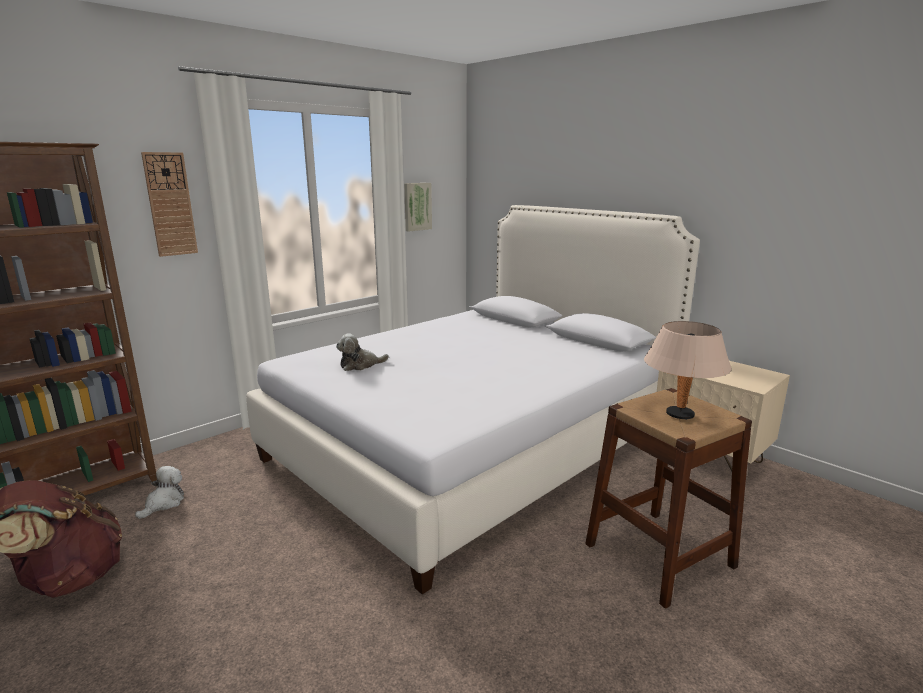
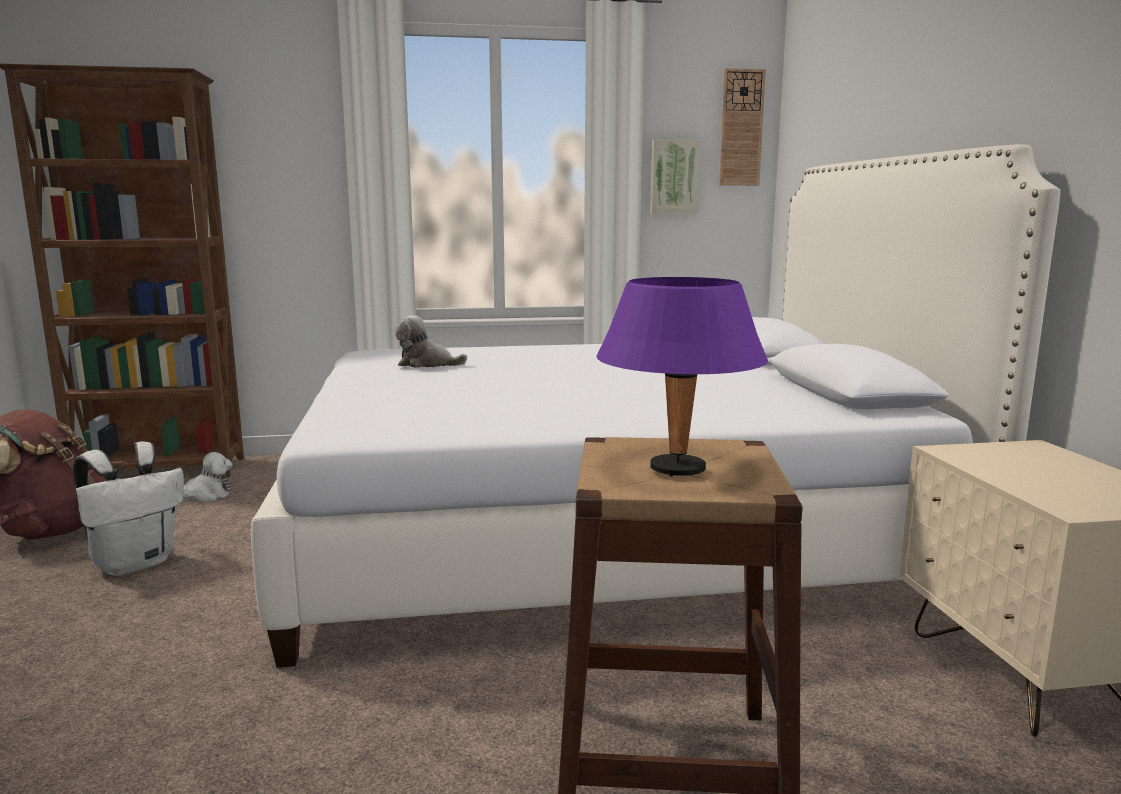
camera: 35 degrees right, 5 degrees down
wall clock [141,152,198,257] -> wall clock moved to [719,68,766,186]
beige table lamp [644,321,732,420] -> purple table lamp [596,277,768,477]
none -> white backpack [73,441,184,576]

